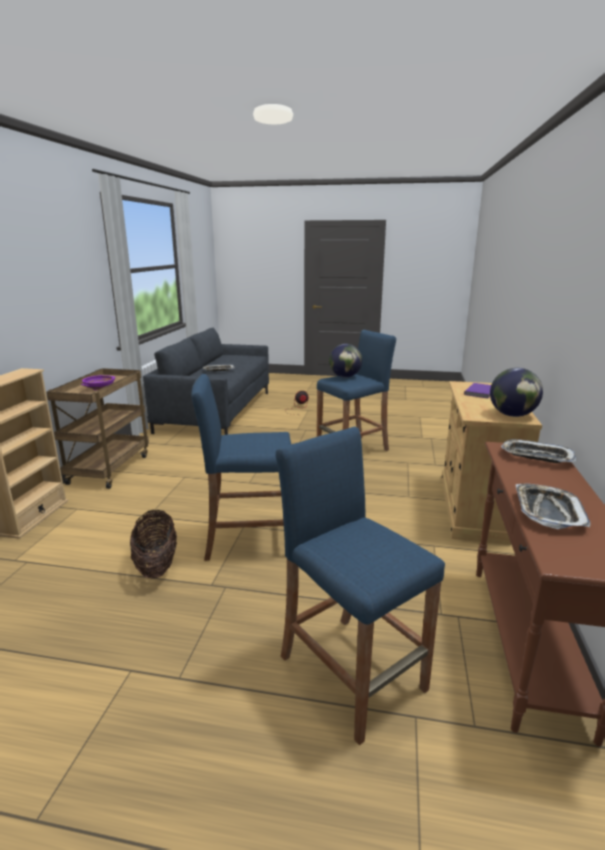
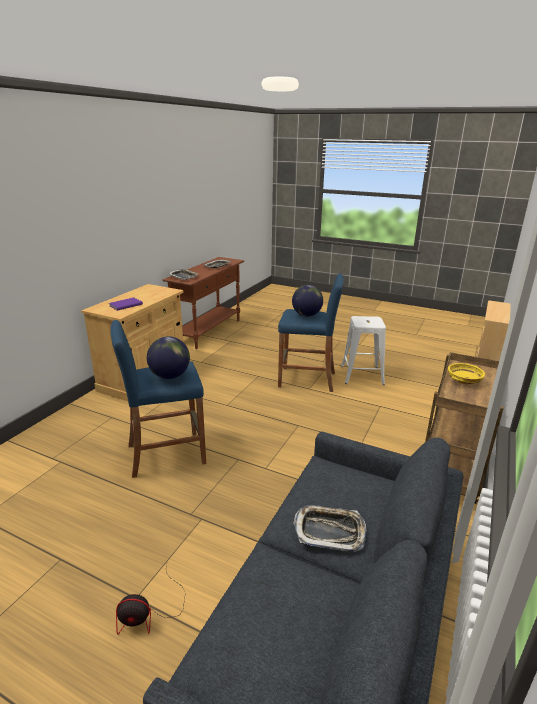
camera: 165 degrees left, 5 degrees up
purple bowl [81,375,115,390] -> yellow bowl [448,363,485,385]
basket [130,510,177,578] -> white stool [341,316,386,385]
blue stool [276,426,445,745] -> none
globe [490,368,543,417] -> globe moved to [292,285,323,317]

